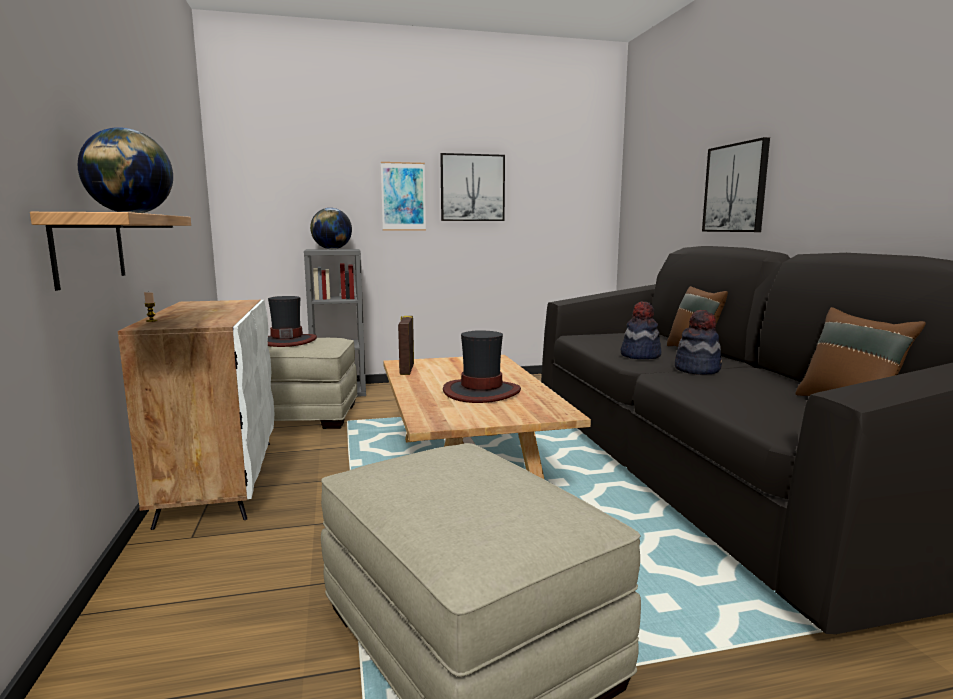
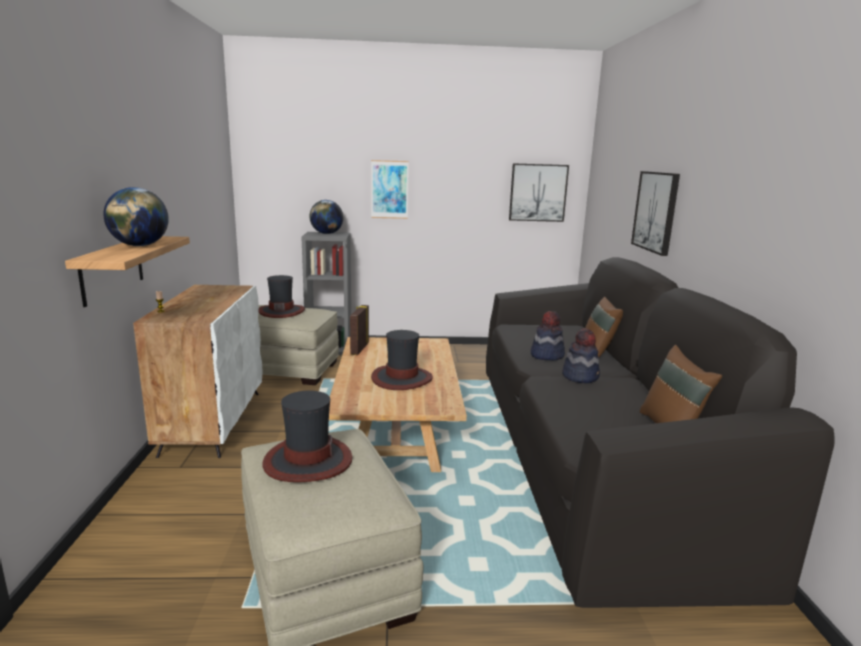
camera: 10 degrees right, 5 degrees up
picture [440,153,505,221] -> picture moved to [509,163,569,222]
none -> hat [263,391,352,482]

